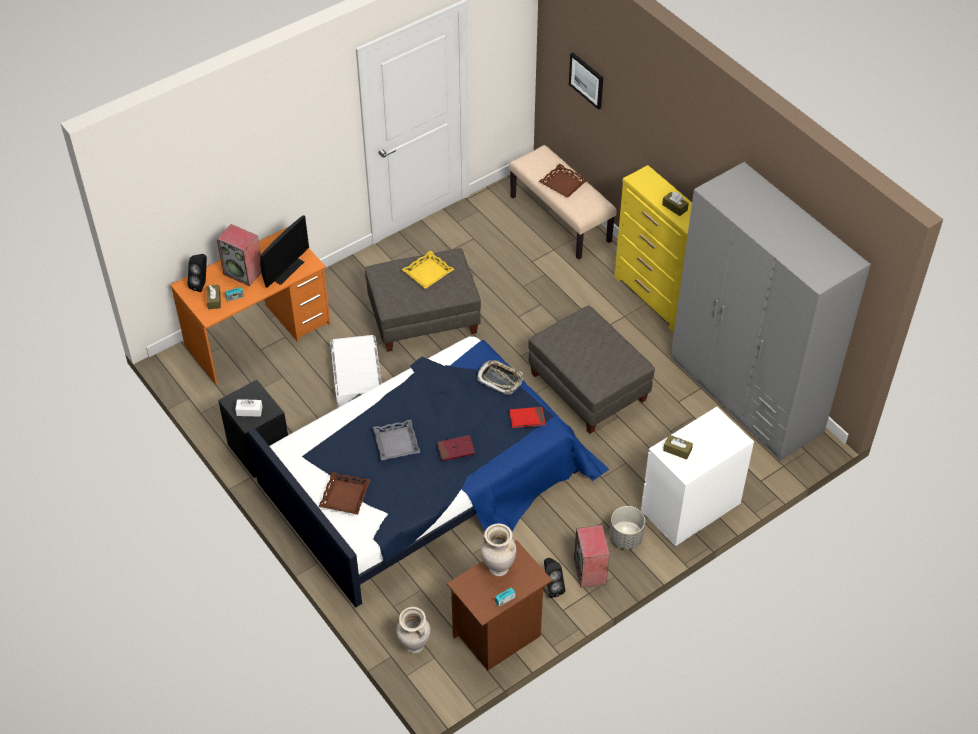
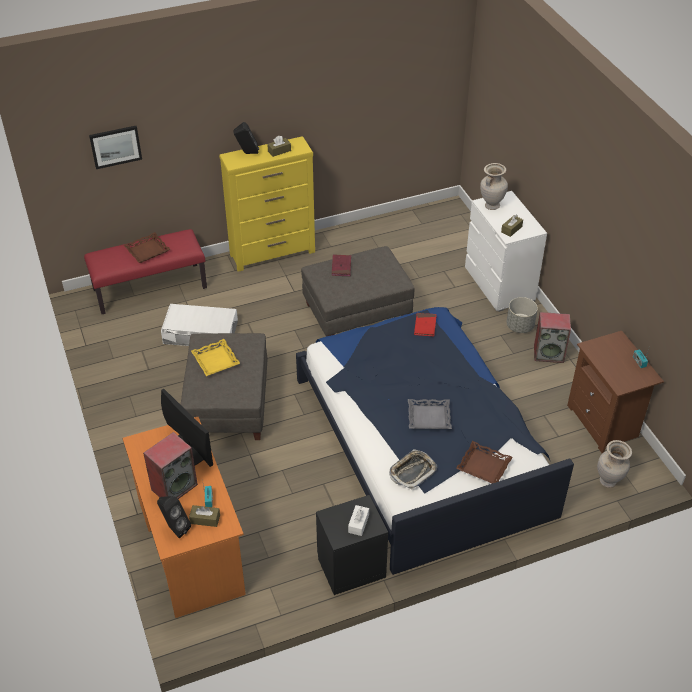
camera: 75 degrees left, 5 degrees down
white storage box [330,335,382,408] -> white storage box moved to [161,304,238,346]
red book [437,435,475,461] -> red book moved to [332,254,351,277]
tray [477,360,523,394] -> tray moved to [389,449,437,489]
beige vase [481,523,516,576] -> beige vase moved to [480,163,508,210]
beige bench [509,145,617,260] -> red bench [84,229,207,314]
black speaker [544,558,565,598] -> black speaker moved to [233,122,259,154]
grey wardrobe [671,162,871,461] -> none

